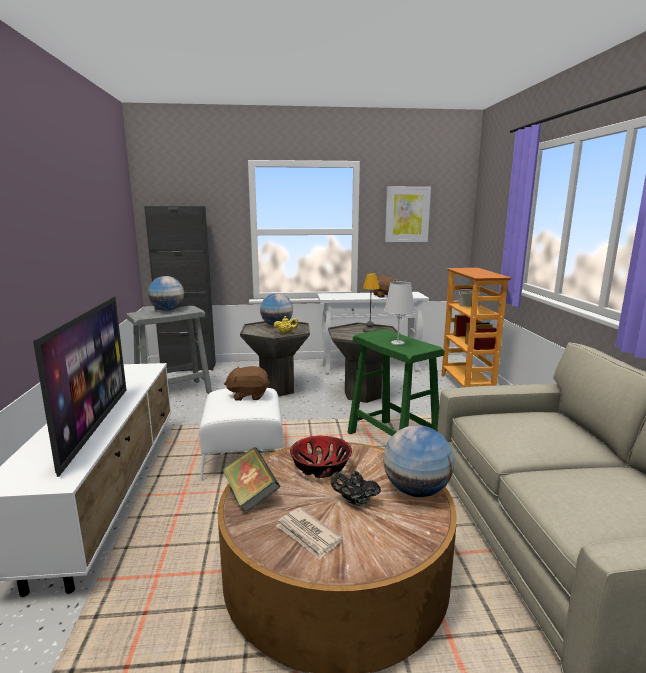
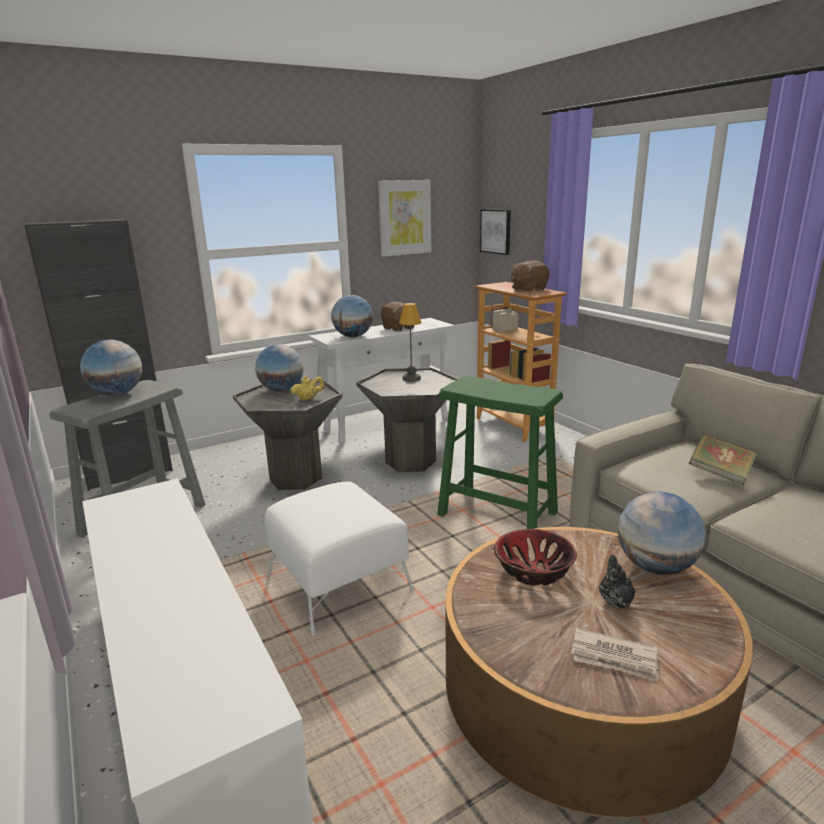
camera: 25 degrees left, 5 degrees up
television [33,296,126,477] -> none
book [222,447,280,513] -> book moved to [689,433,758,485]
brown plush toy [224,366,270,401] -> brown plush toy moved to [511,261,550,292]
black teapot [331,471,381,506] -> black teapot turned 105 degrees clockwise [599,555,636,609]
white table lamp [384,281,415,345] -> none
none -> globe [331,295,373,337]
none -> picture [480,209,511,255]

